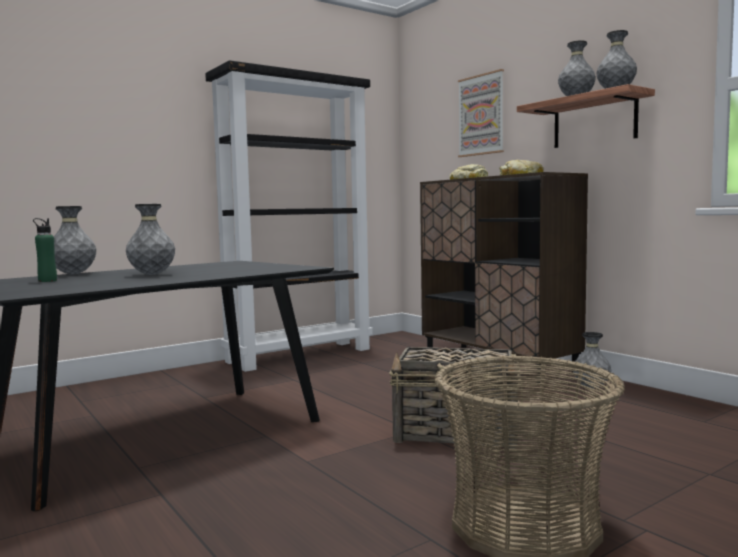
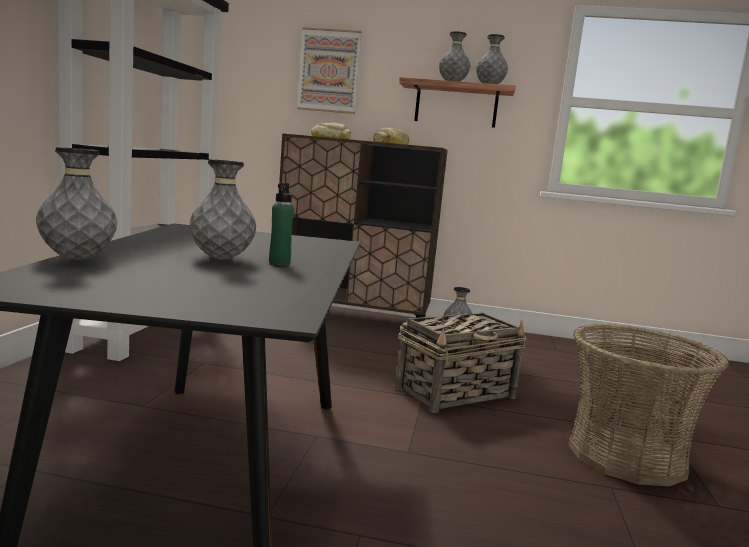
camera: 45 degrees left, 5 degrees up
green bottle [33,218,57,282] -> green bottle moved to [269,183,294,265]

